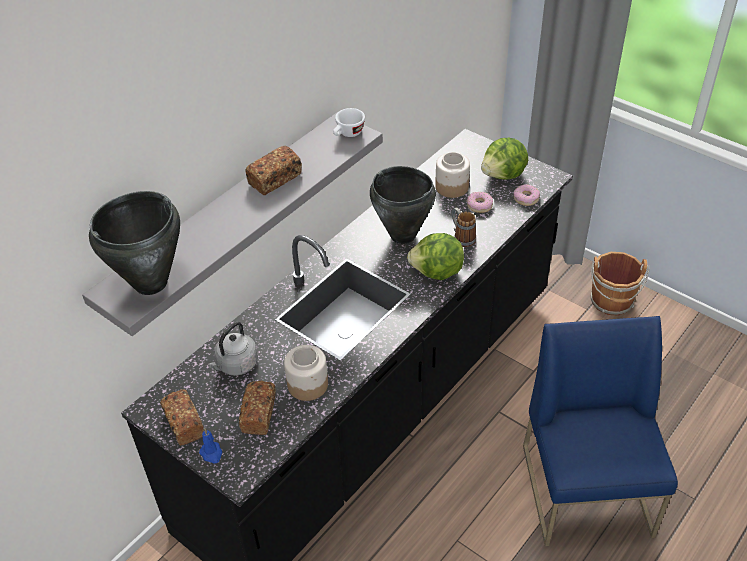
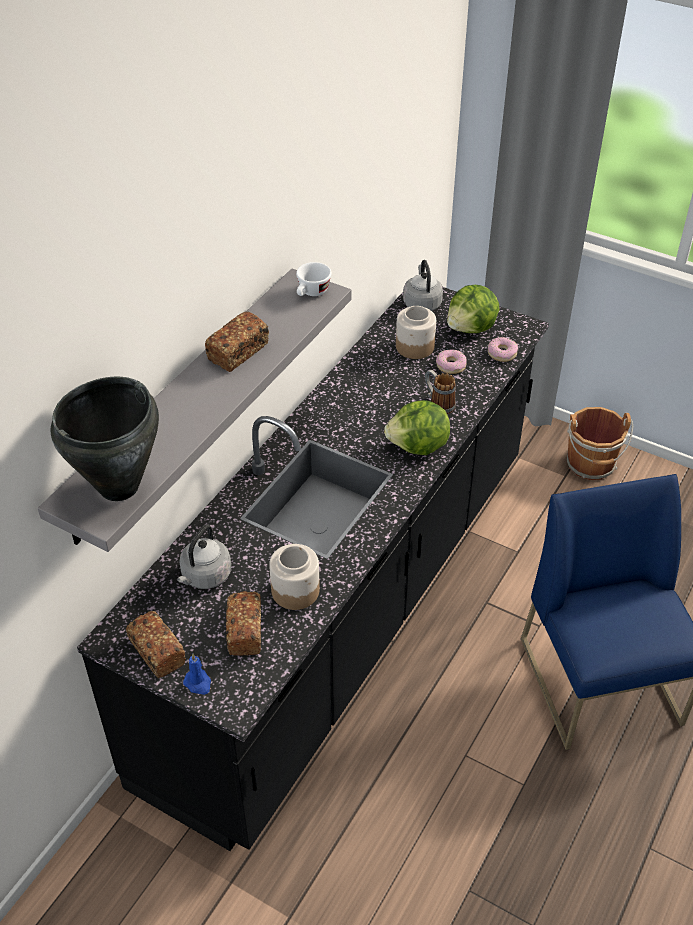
camera: 10 degrees left, 0 degrees up
black cooking pot [370,166,436,244] -> none
none -> grey kettle [403,260,443,311]

